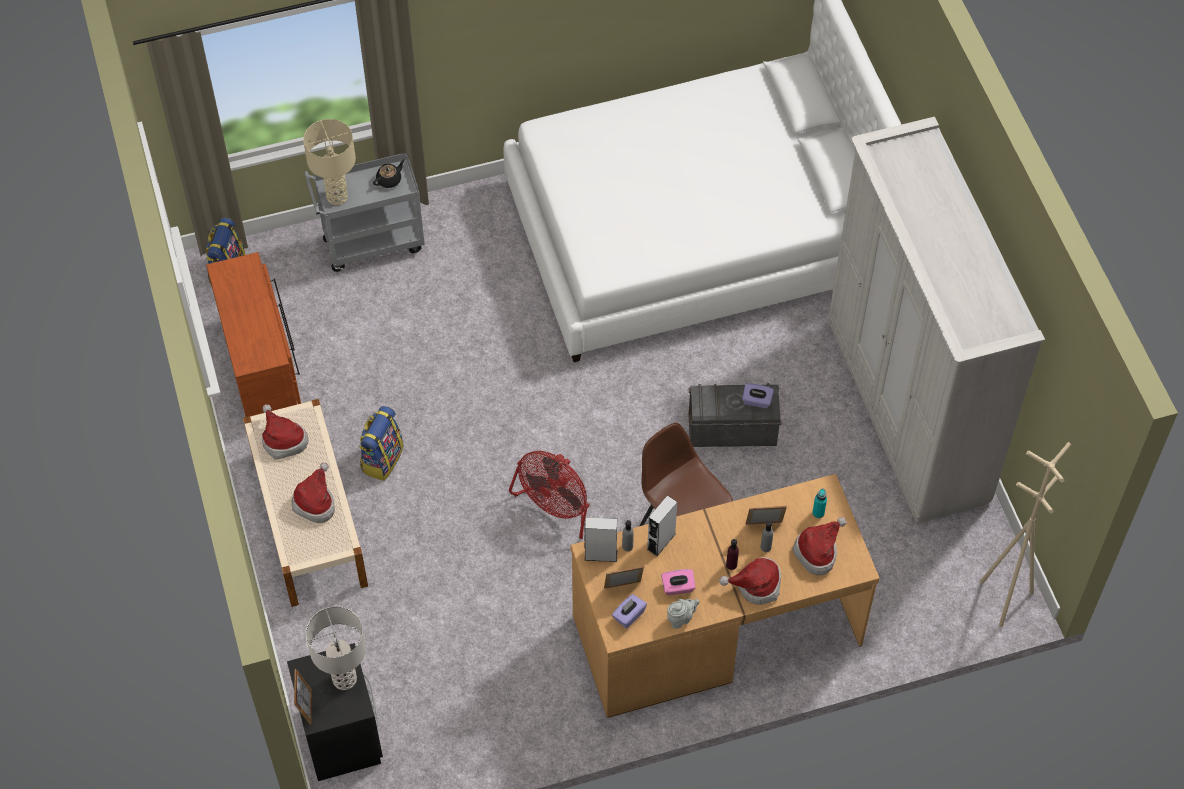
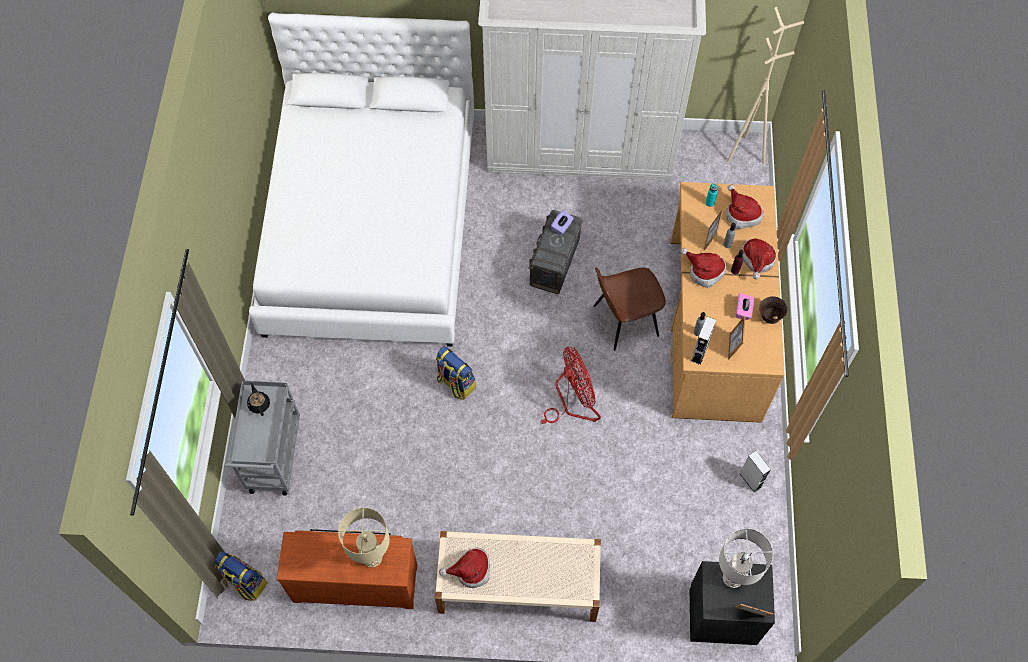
camera: 70 degrees left, 5 degrees up
hat [292,462,335,523] -> hat moved to [681,248,727,288]
beige table lamp [303,119,356,205] -> beige table lamp moved to [338,507,390,567]
backpack [359,406,403,481] -> backpack moved to [436,346,476,400]
red fan [509,451,590,539] -> red fan turned 75 degrees counterclockwise [540,347,601,424]
purple tissue box [612,594,647,629] -> none
grey speaker [647,495,677,556] -> grey speaker moved to [739,451,771,492]
grey teapot [667,599,700,629] -> brown bowl [759,296,787,324]

